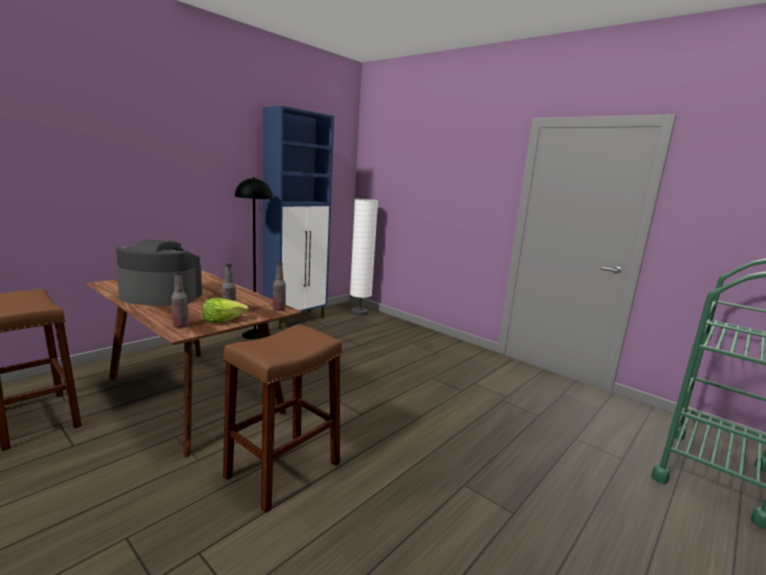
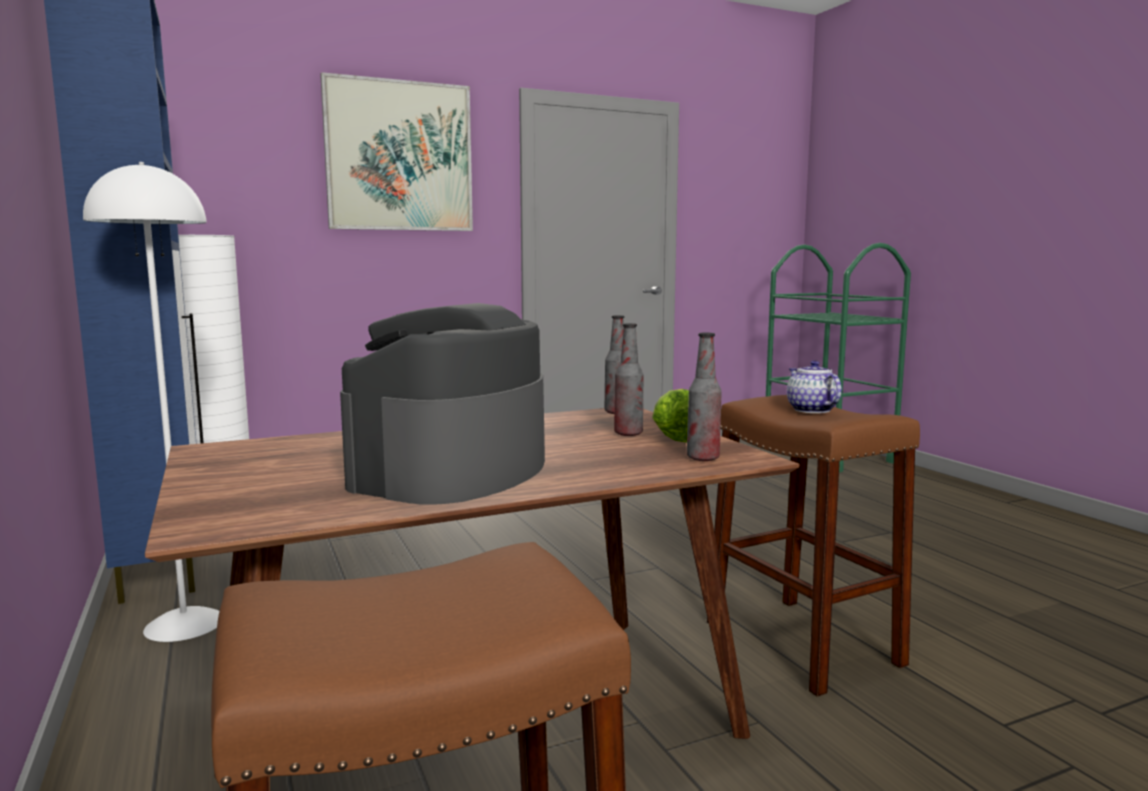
camera: 65 degrees left, 5 degrees down
black floor lamp [235,177,273,339] -> white floor lamp [83,162,219,642]
none -> picture [320,72,473,231]
none -> teapot [787,360,842,413]

